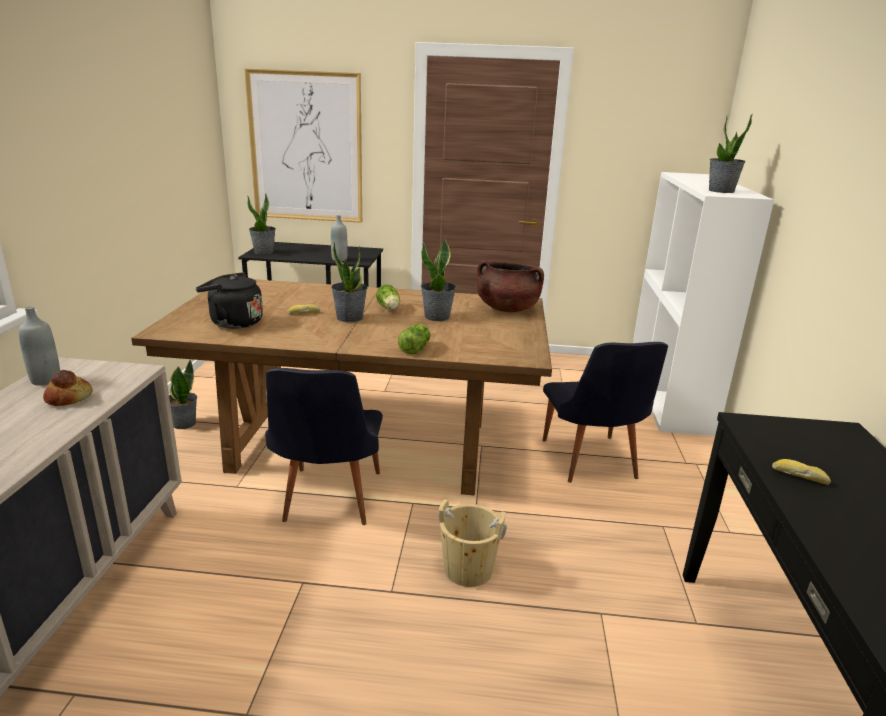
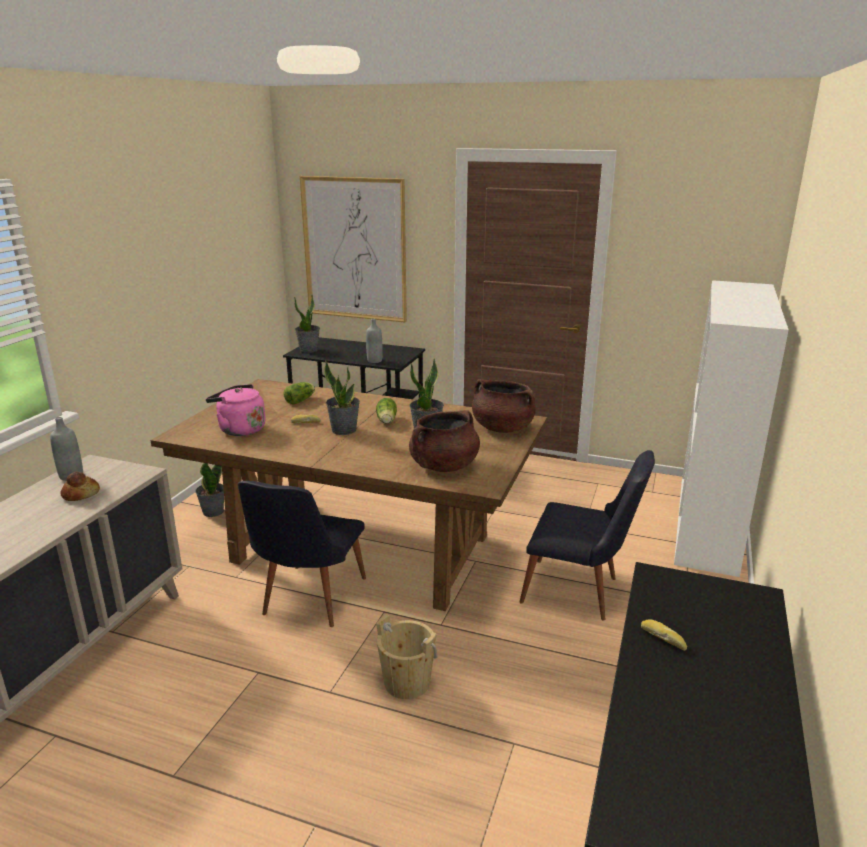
camera: 15 degrees right, 0 degrees up
black kettle [196,272,263,329] -> pink kettle [206,384,266,436]
lettuce [398,324,431,355] -> lettuce moved to [283,382,315,405]
black chair [543,342,668,483] -> black chair turned 75 degrees counterclockwise [520,450,655,621]
potted plant [709,114,752,193] -> none
none -> brown cooking pot [409,410,480,472]

